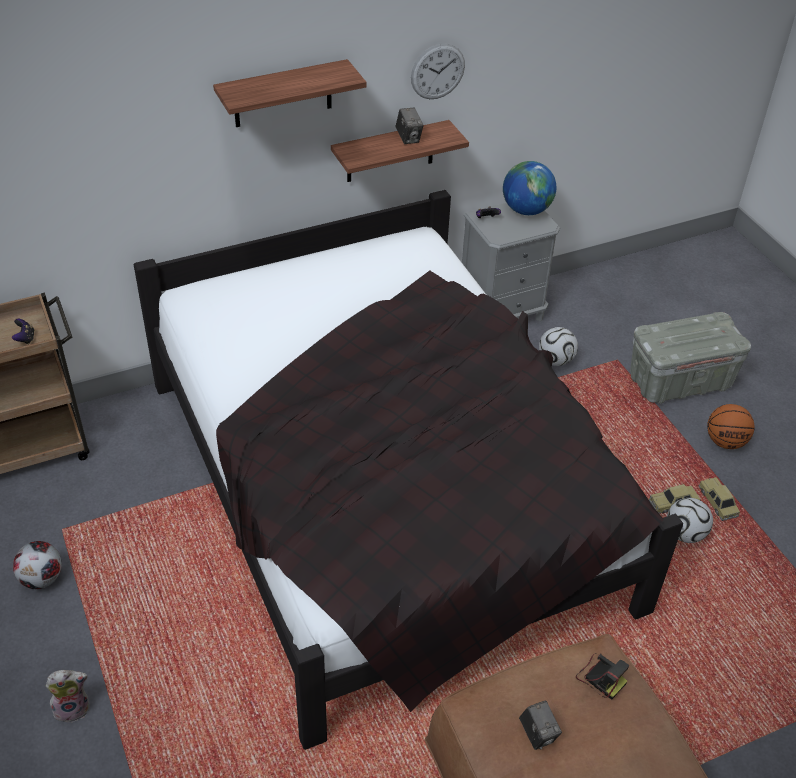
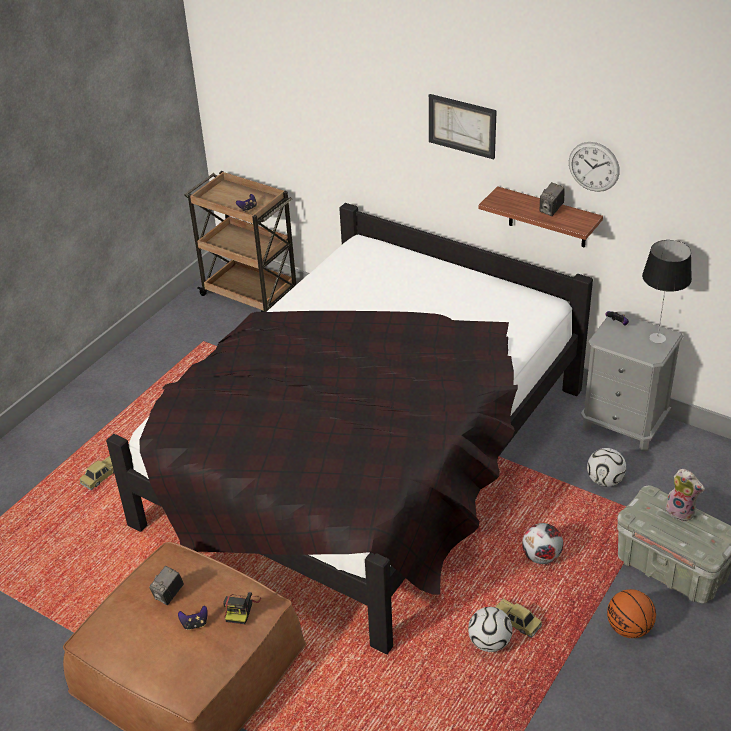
camera: 60 degrees right, 5 degrees down
football [13,541,62,589] -> football moved to [522,523,563,564]
plush toy [46,670,90,722] -> plush toy moved to [665,469,705,522]
shelf [213,59,367,127] -> picture [429,94,497,159]
globe [503,161,556,215] -> table lamp [642,240,692,343]
toy car [699,477,740,521] -> toy car moved to [79,456,114,490]
none -> game controller [178,606,208,630]

